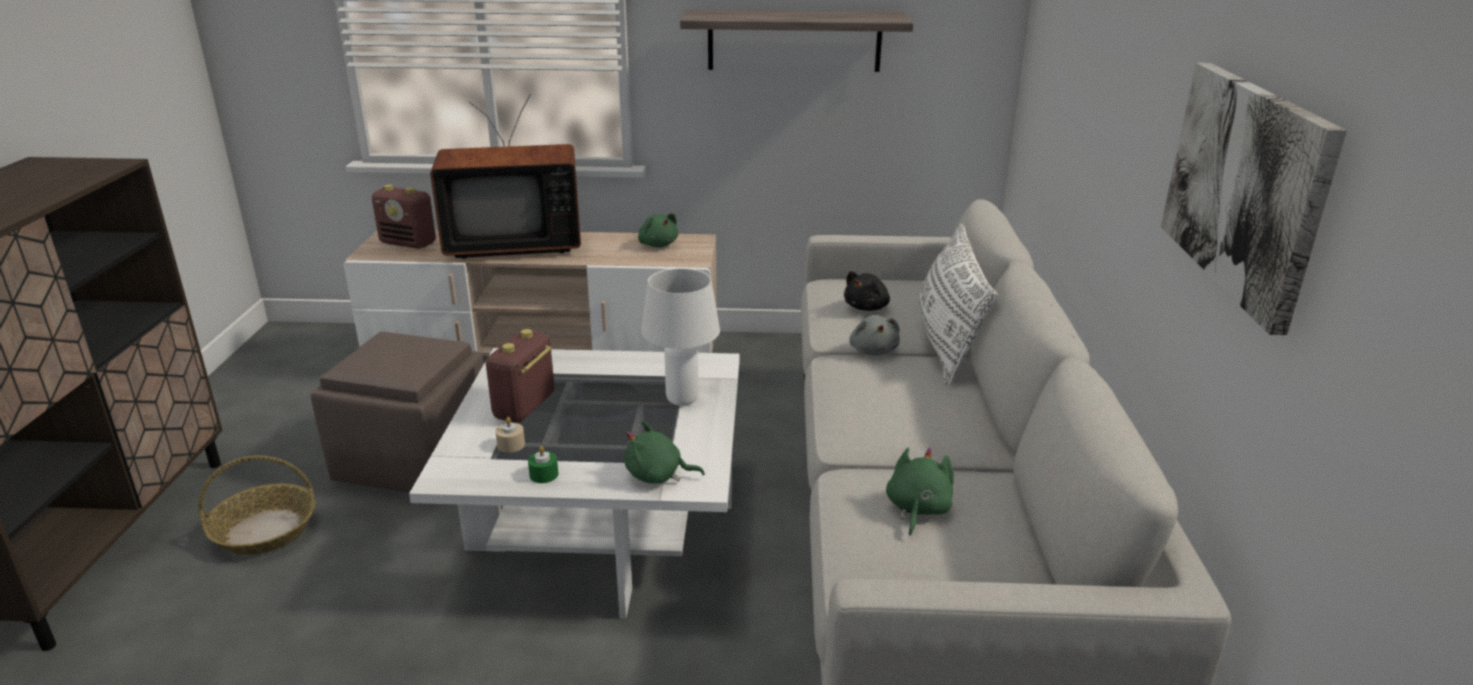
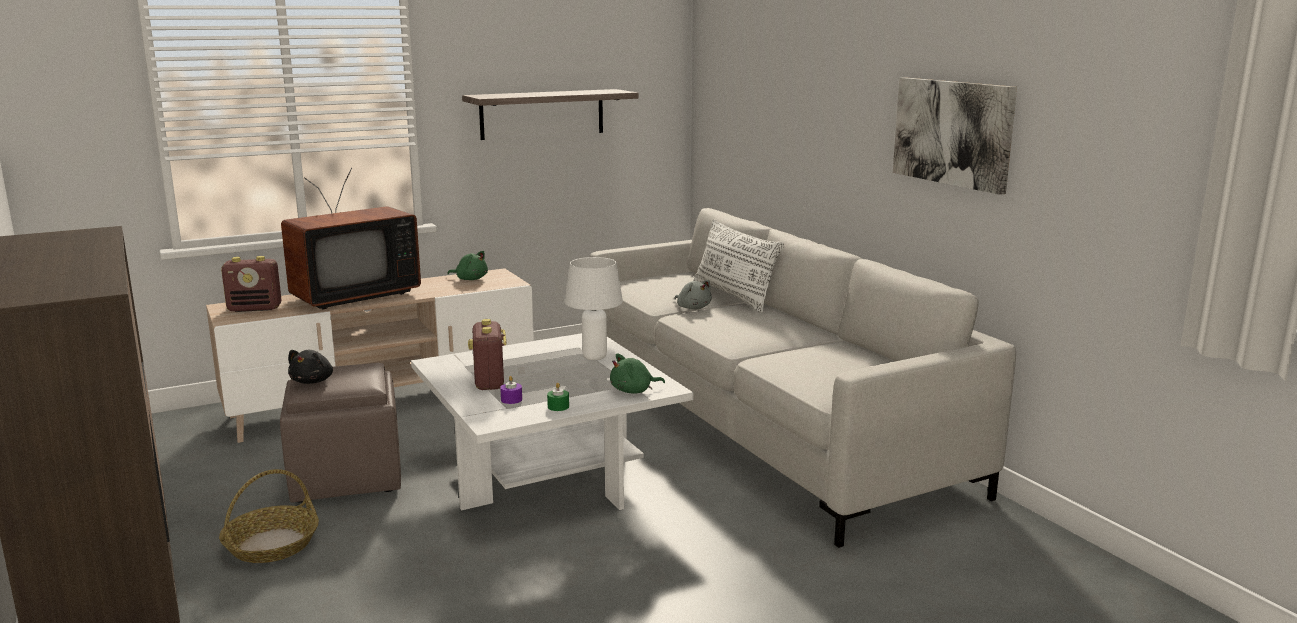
camera: 30 degrees left, 10 degrees down
beige candle [495,417,525,453] -> purple candle [500,376,522,404]
black plush toy [844,271,890,311] -> black plush toy moved to [288,350,333,384]
green plush toy [886,447,954,536] -> none

